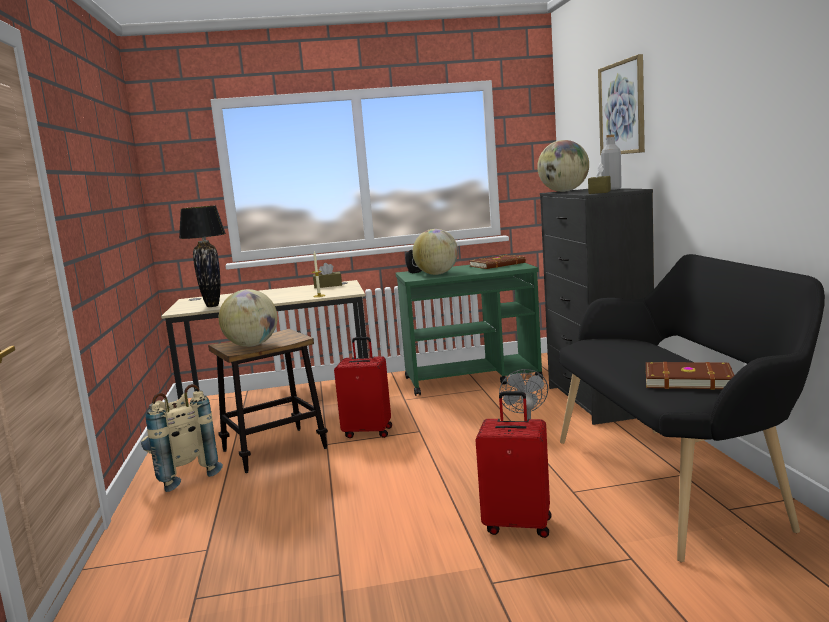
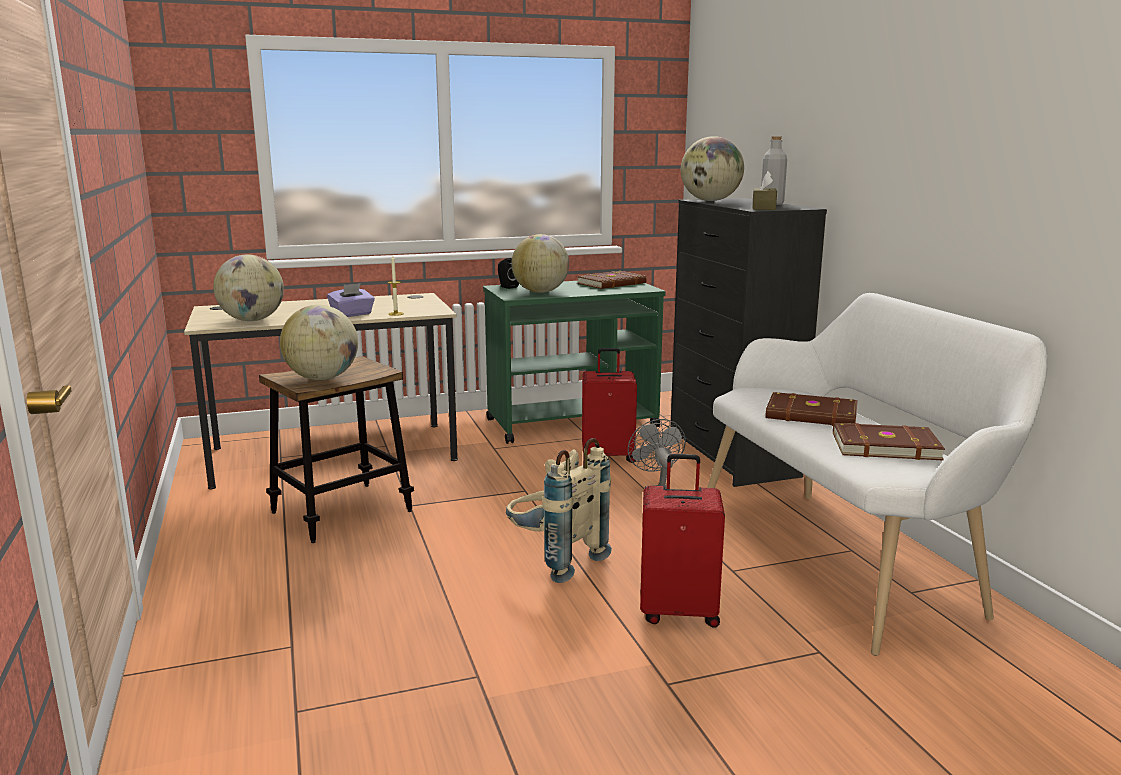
camera: 10 degrees left, 5 degrees up
beige backpack [141,384,223,492] -> beige backpack moved to [506,438,612,583]
black table lamp [179,205,226,307] -> globe [213,255,284,321]
brown tissue box [313,263,342,288] -> none
red suitcase [334,337,392,438] -> red suitcase moved to [582,348,637,463]
black bench [559,254,825,562] -> white bench [707,293,1048,656]
picture [598,54,645,156] -> none
none -> purple tissue box [327,283,375,317]
none -> brown book [765,392,858,426]

